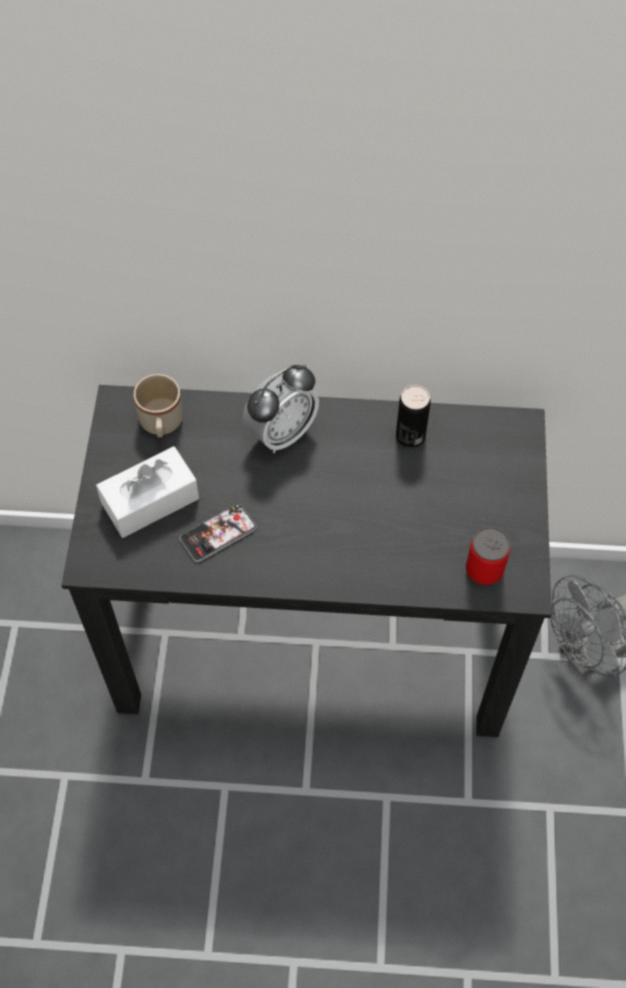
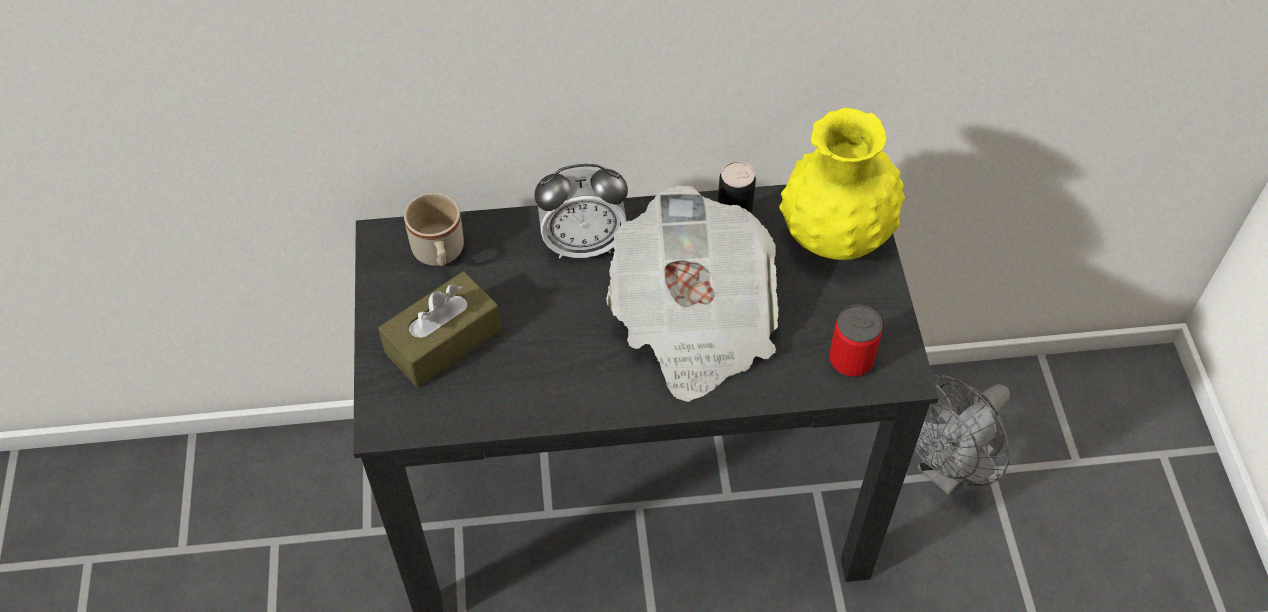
camera: 10 degrees left, 5 degrees down
white tissue box [96,446,199,538] -> brown tissue box [378,271,501,388]
phone [180,504,256,562] -> none
alarm clock [243,365,319,453] -> alarm clock turned 45 degrees clockwise [534,164,628,258]
none -> newspaper [606,185,779,402]
none -> yellow vase [779,108,905,260]

